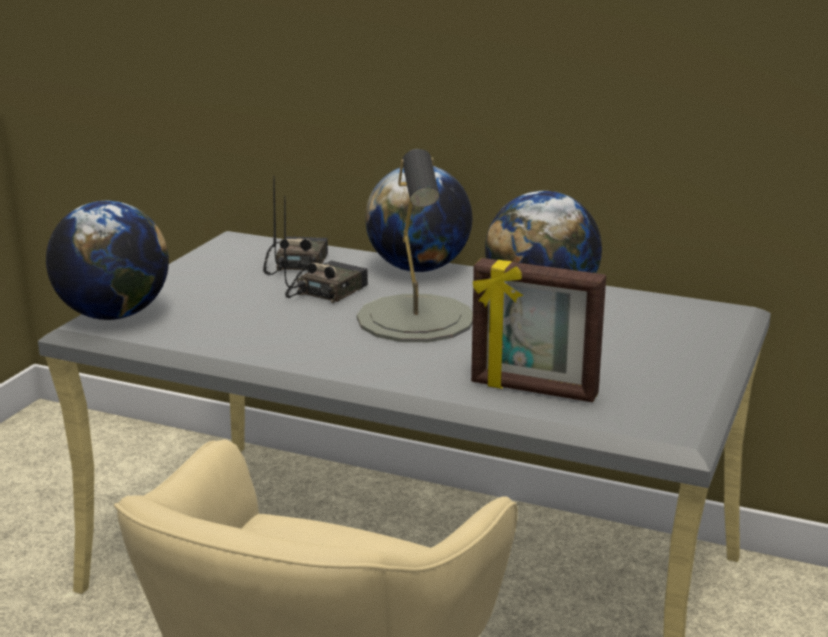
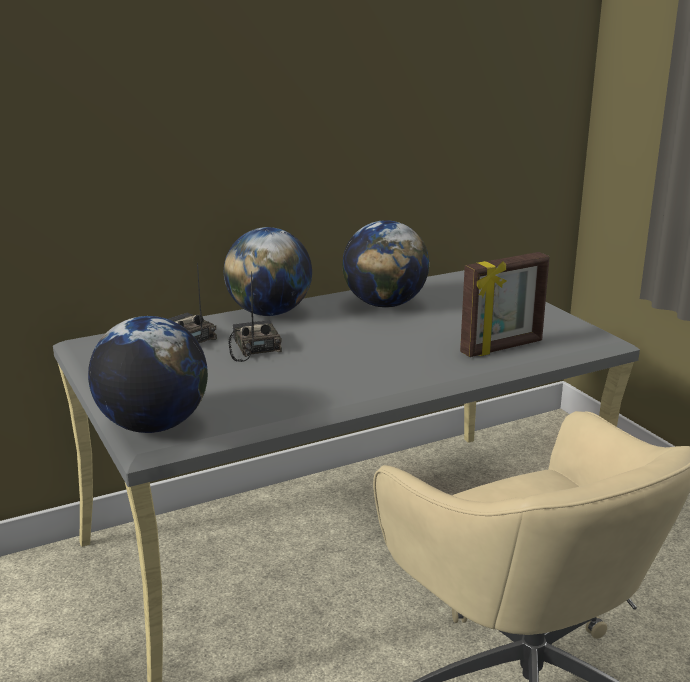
camera: 50 degrees left, 0 degrees up
grey table lamp [357,149,473,342] -> none

